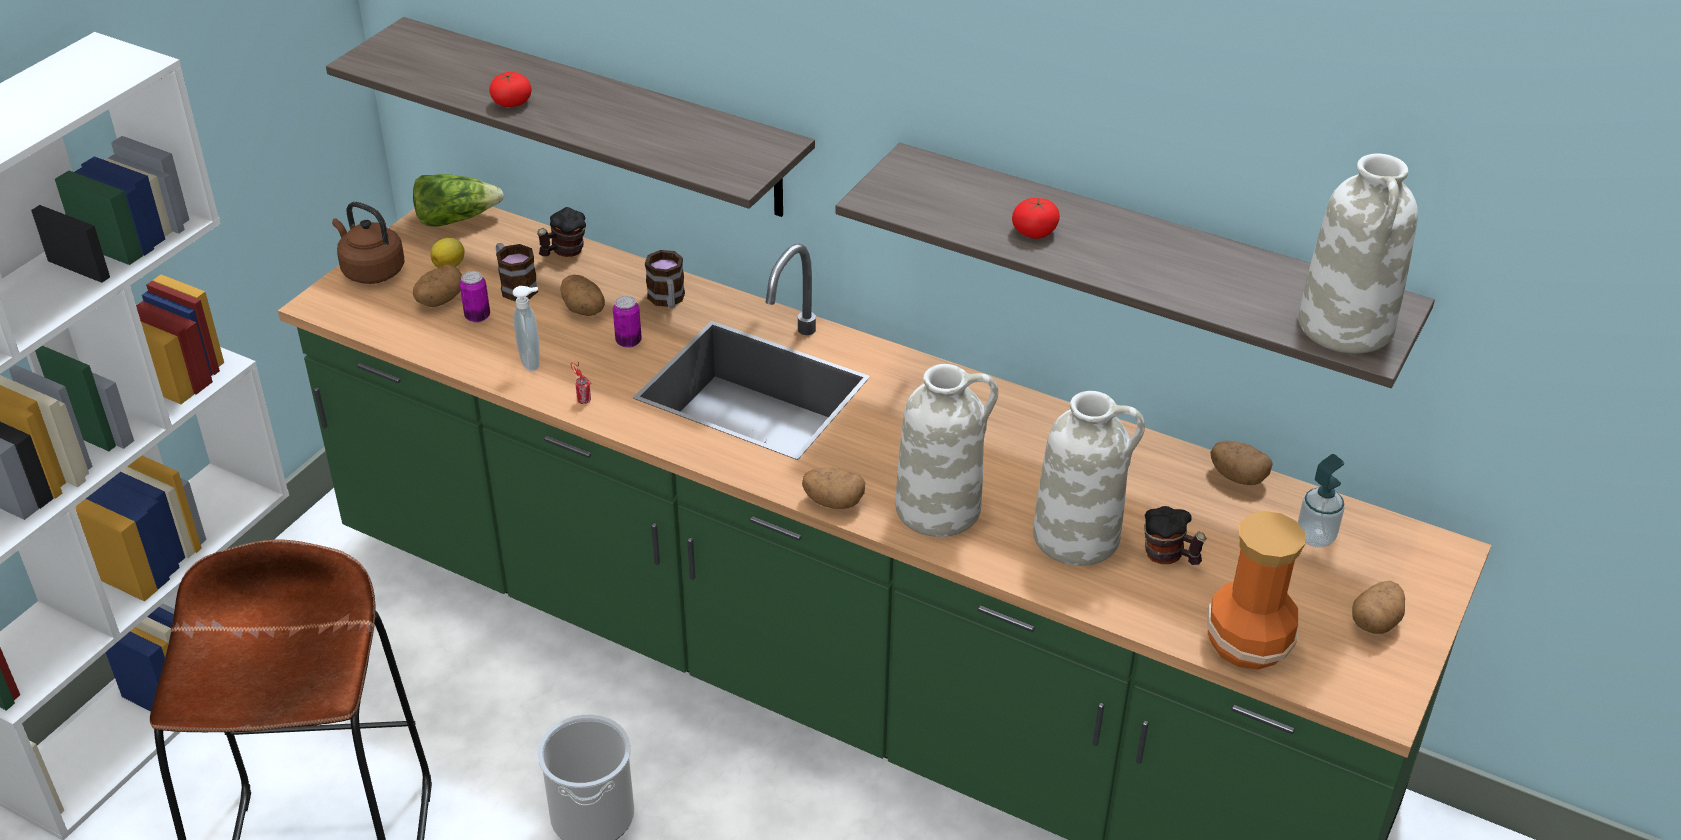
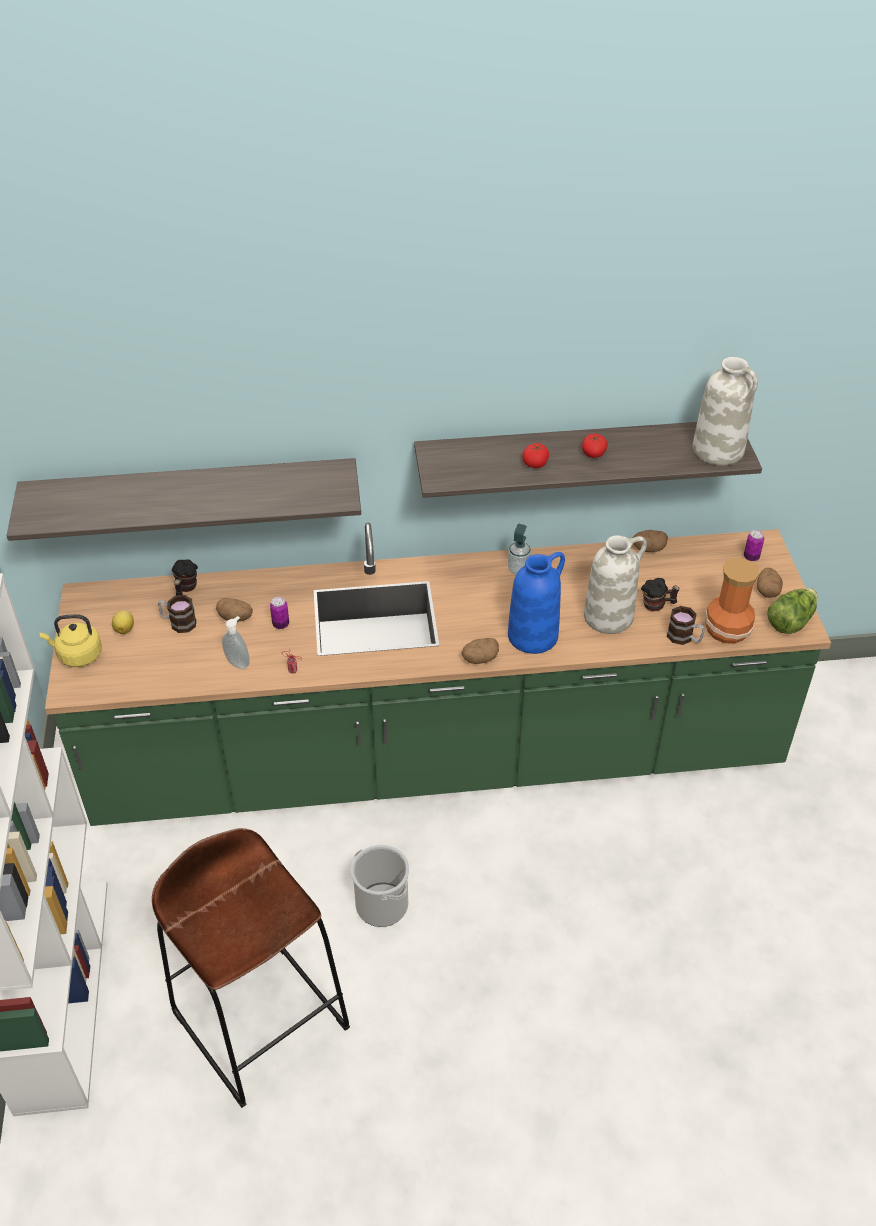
camera: 35 degrees left, 5 degrees up
brown kettle [332,202,405,284] -> yellow kettle [40,614,102,667]
lettuce [413,174,504,227] -> lettuce moved to [767,588,817,634]
potato [413,265,462,307] -> none
can [460,271,490,323] -> can moved to [744,530,764,561]
tomato [489,72,532,107] -> tomato moved to [582,434,608,458]
mug [645,250,685,308] -> mug moved to [667,606,705,645]
white vase [895,364,998,537] -> blue vase [508,552,565,654]
soap dispenser [1297,454,1345,547] -> soap dispenser moved to [508,524,531,574]

